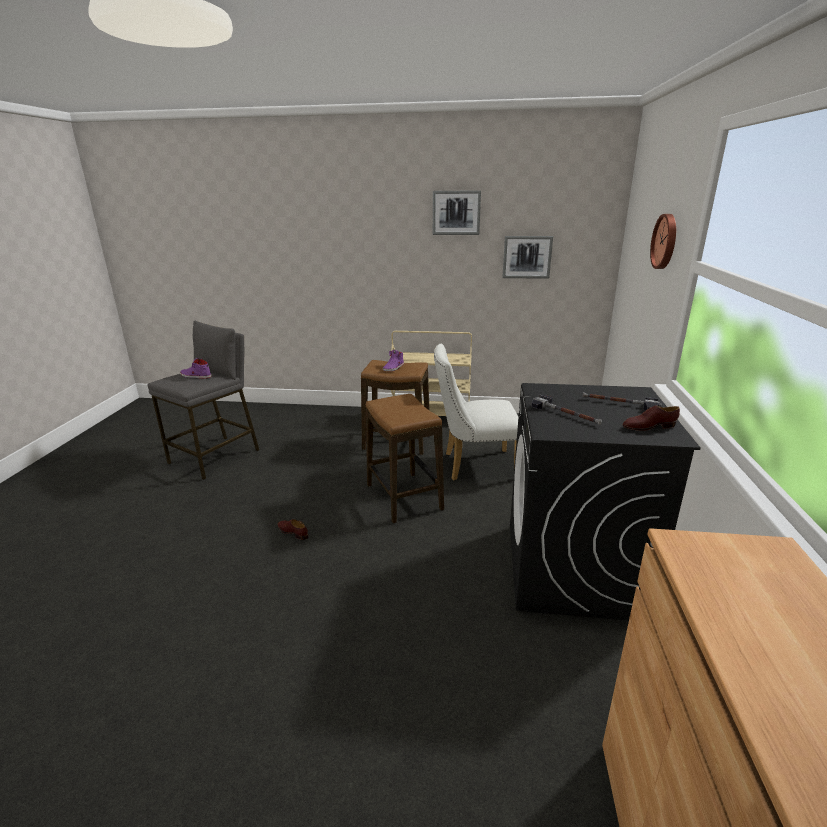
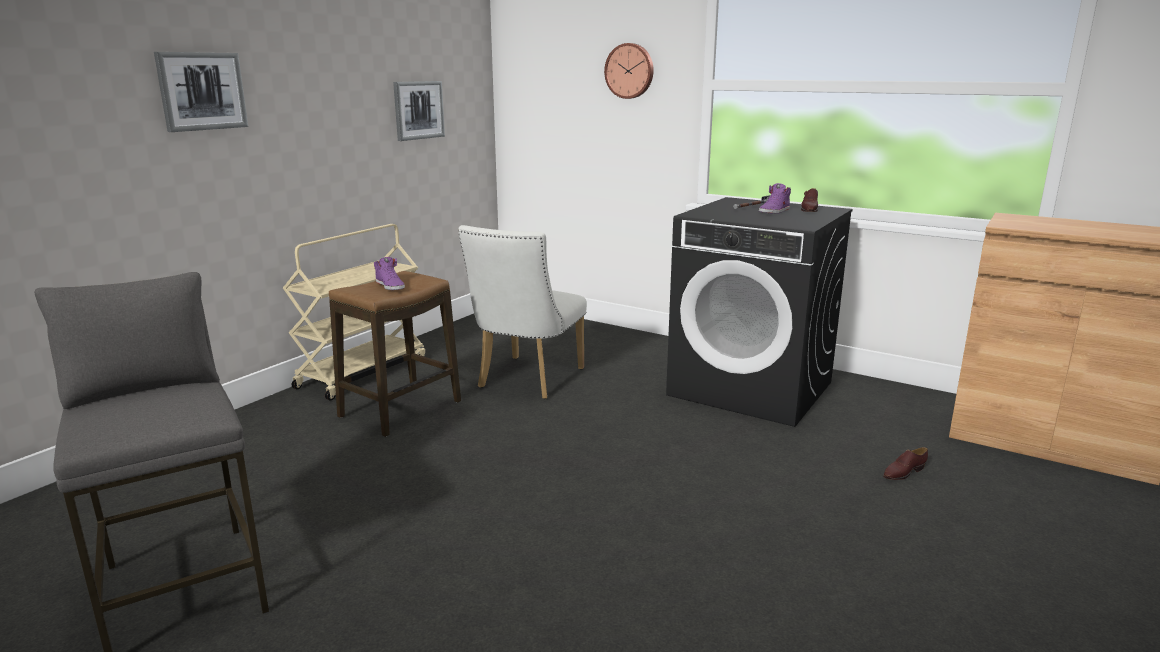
camera: 65 degrees left, 5 degrees down
purple shoe [180,358,211,379] -> purple shoe moved to [759,183,791,214]
brown shoe [277,519,308,540] -> brown shoe moved to [883,447,928,480]
stool [366,394,444,523] -> none
picture [433,190,481,235] -> picture moved to [154,52,248,132]
hammer [531,395,602,425] -> none

